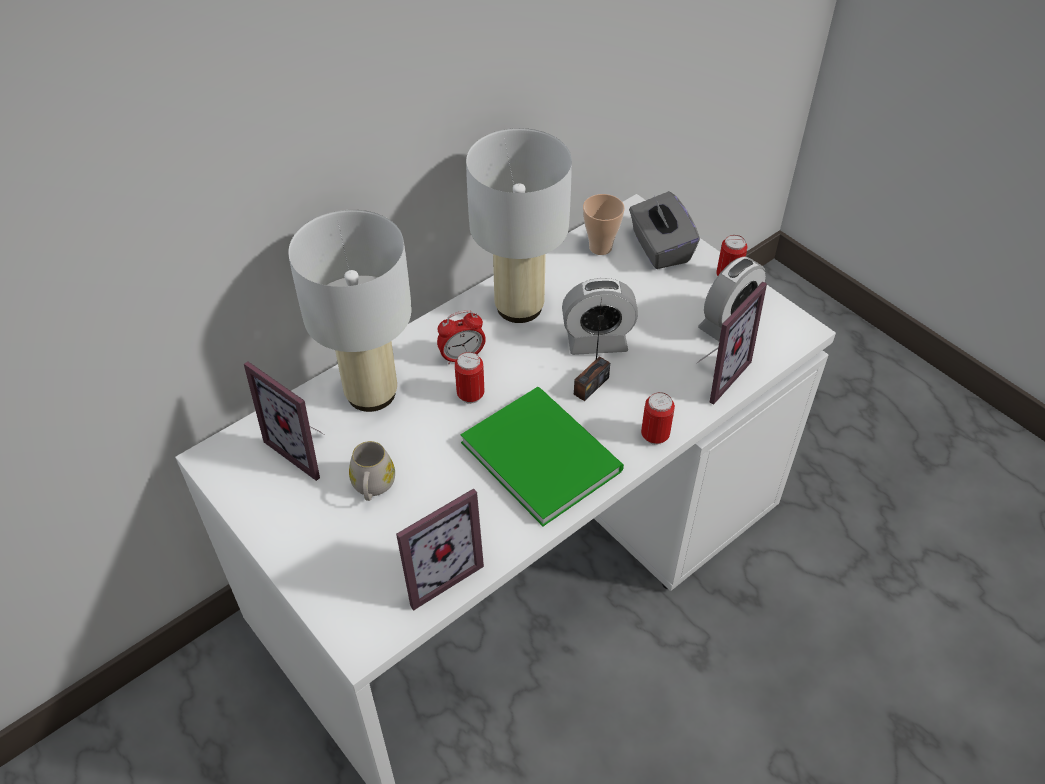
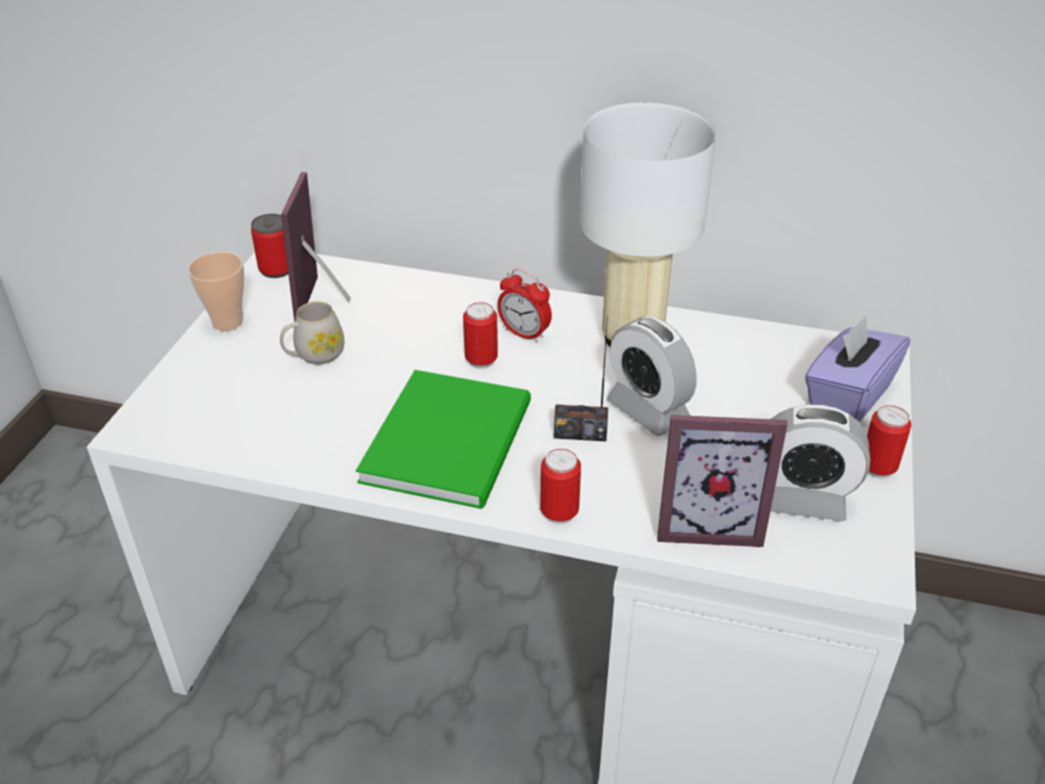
camera: 55 degrees right, 10 degrees down
white table lamp [288,210,411,412] -> none
picture frame [396,489,484,610] -> none
cup [583,194,625,255] -> cup moved to [188,252,244,331]
grey tissue box [629,191,700,269] -> purple tissue box [805,316,910,421]
none -> can [251,214,288,278]

